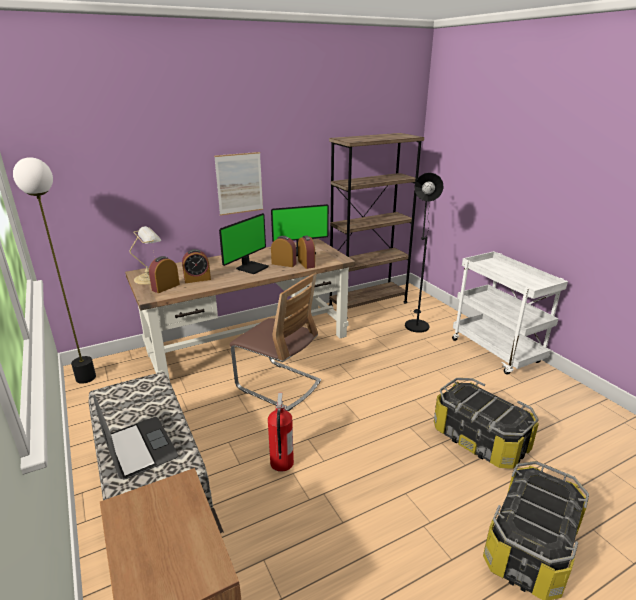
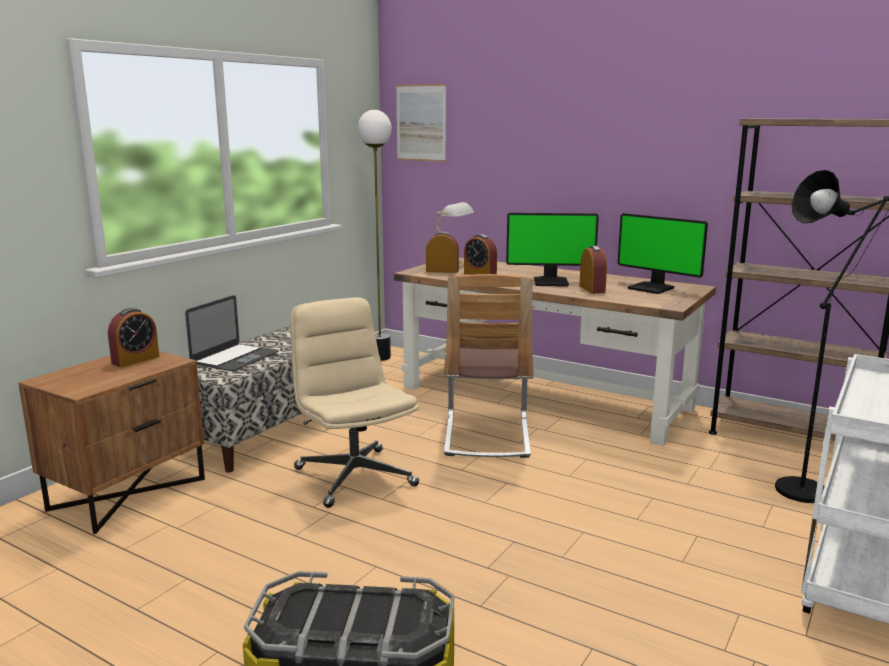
camera: 60 degrees right, 10 degrees down
picture [214,152,263,216] -> picture moved to [396,84,446,162]
fire extinguisher [268,392,294,472] -> beige office chair [290,297,419,508]
alarm clock [298,236,315,269] -> alarm clock moved to [108,308,160,367]
storage box [434,378,539,469] -> none

